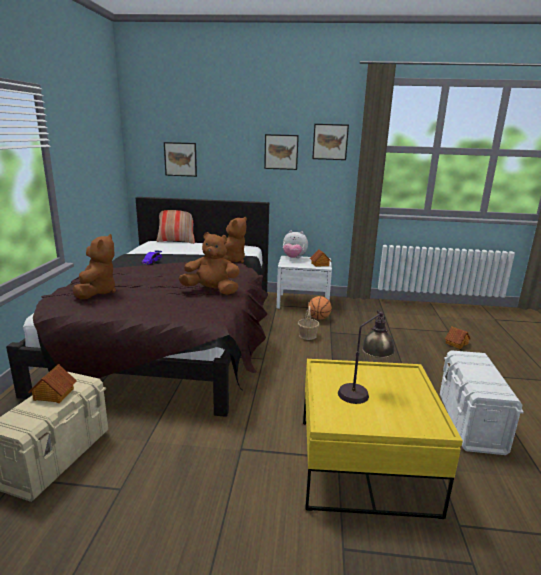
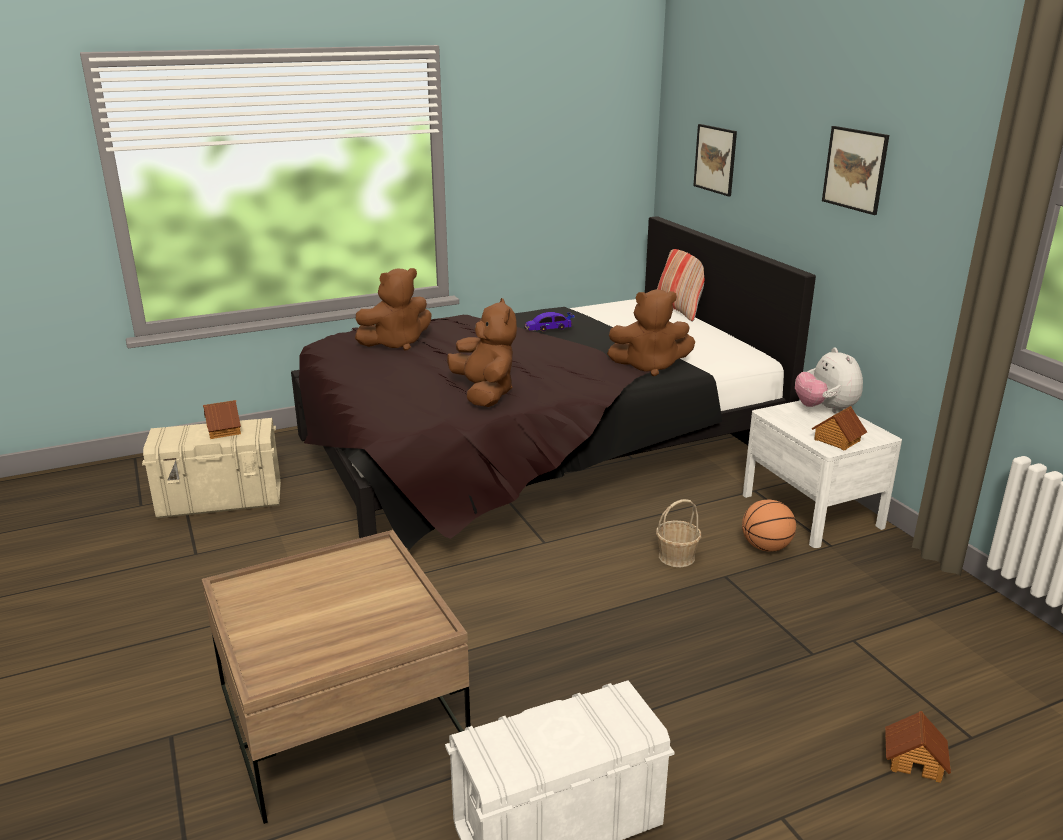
camera: 60 degrees right, 5 degrees up
yellow coffee table [303,359,463,519] -> brown coffee table [202,530,470,824]
picture [312,124,349,160] -> none
table lamp [338,310,395,404] -> none

